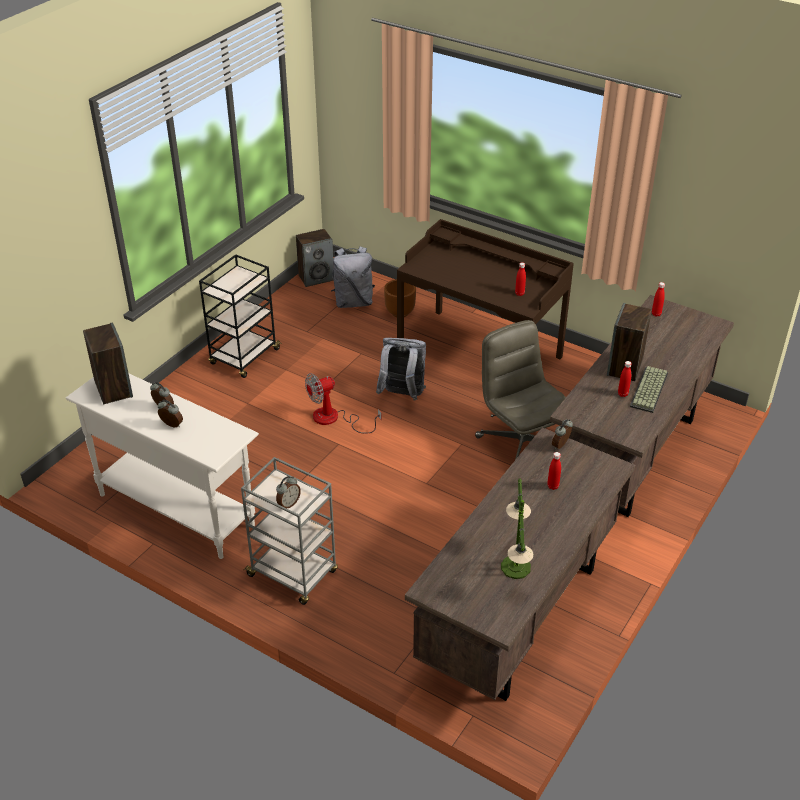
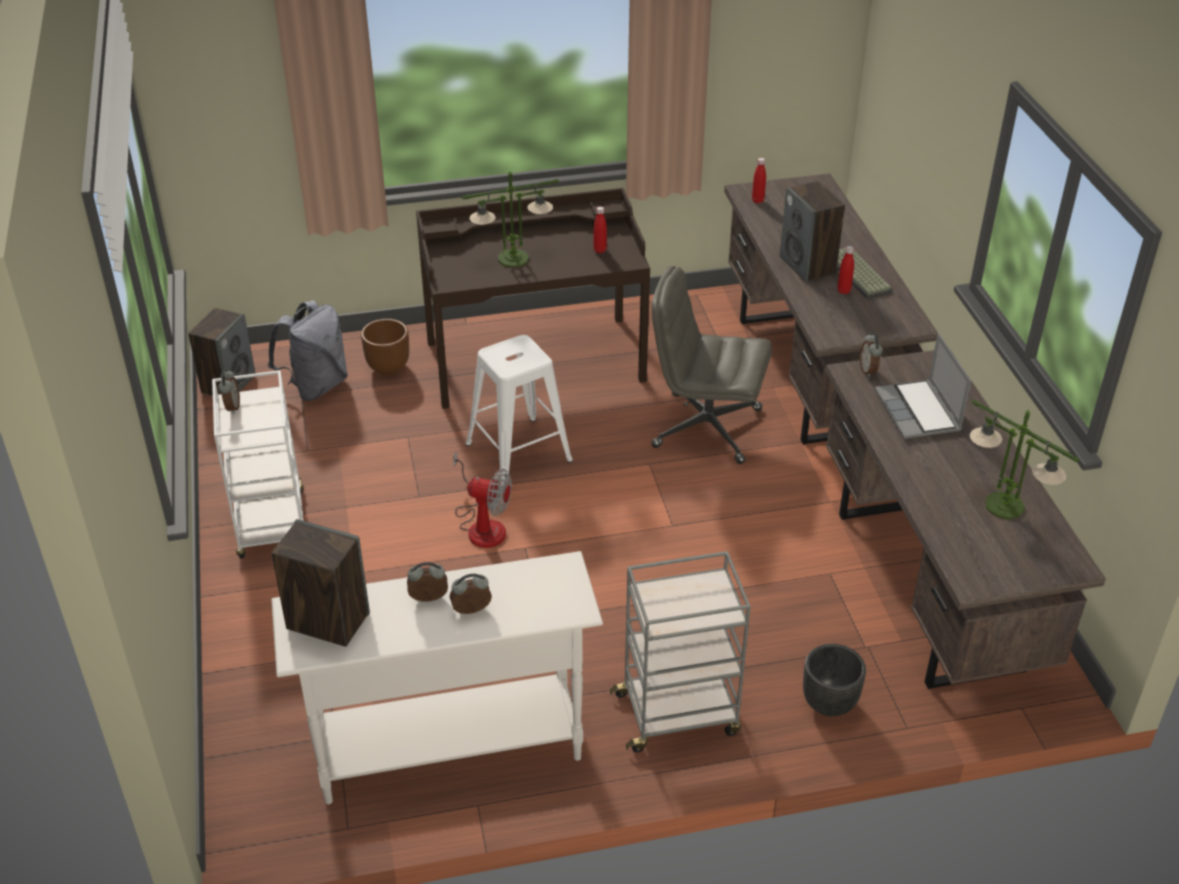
camera: 45 degrees left, 0 degrees up
black cart [199,254,282,378] -> white cart [212,370,304,558]
alarm clock [276,476,301,508] -> alarm clock moved to [218,370,240,414]
fan [305,373,382,434] -> fan turned 90 degrees counterclockwise [453,451,512,548]
grey backpack [376,338,426,400] -> white stool [465,335,573,485]
red bottle [547,452,561,490] -> laptop [875,333,971,439]
none -> table lamp [461,172,559,268]
none -> black planter [803,644,866,716]

